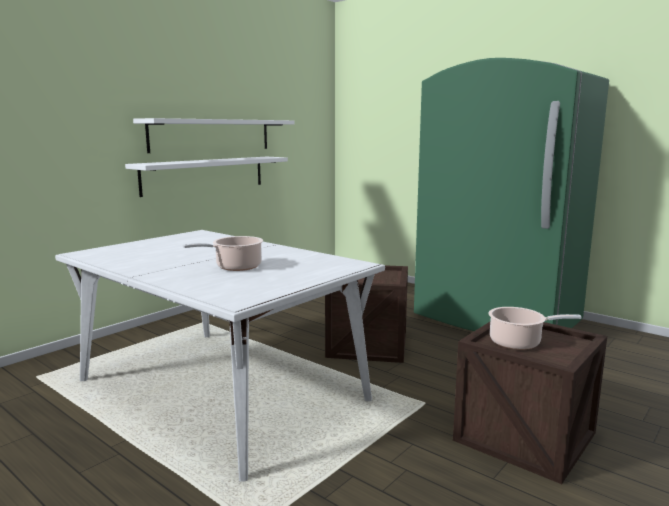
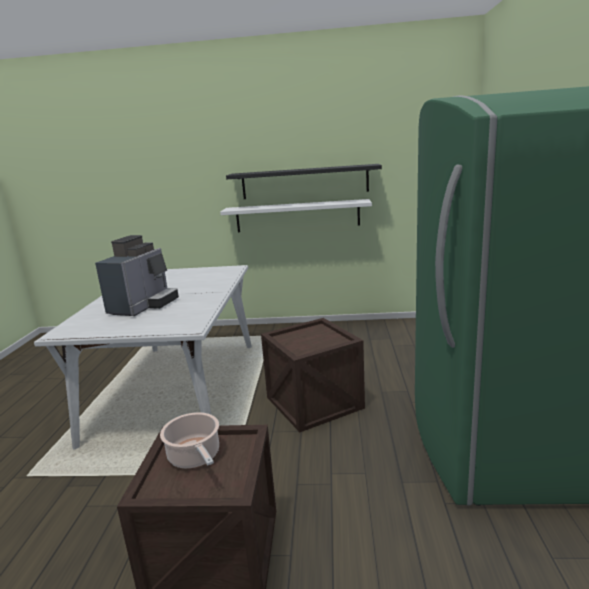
camera: 55 degrees right, 5 degrees up
white shelf [133,118,294,153] -> black shelf [226,164,382,199]
cooking pot [183,236,263,271] -> coffee machine [95,235,179,316]

